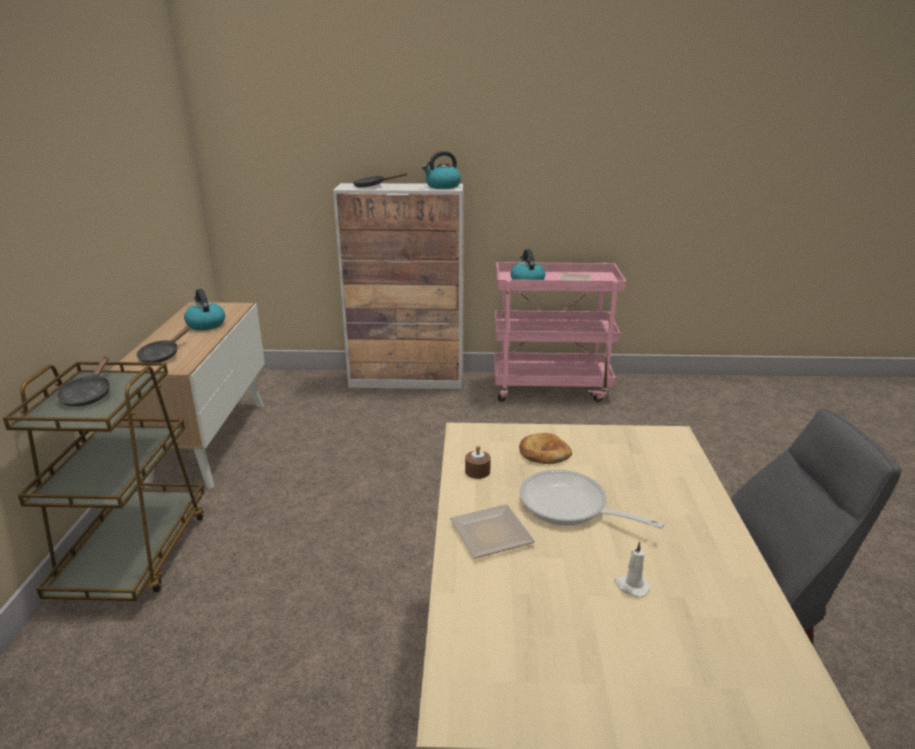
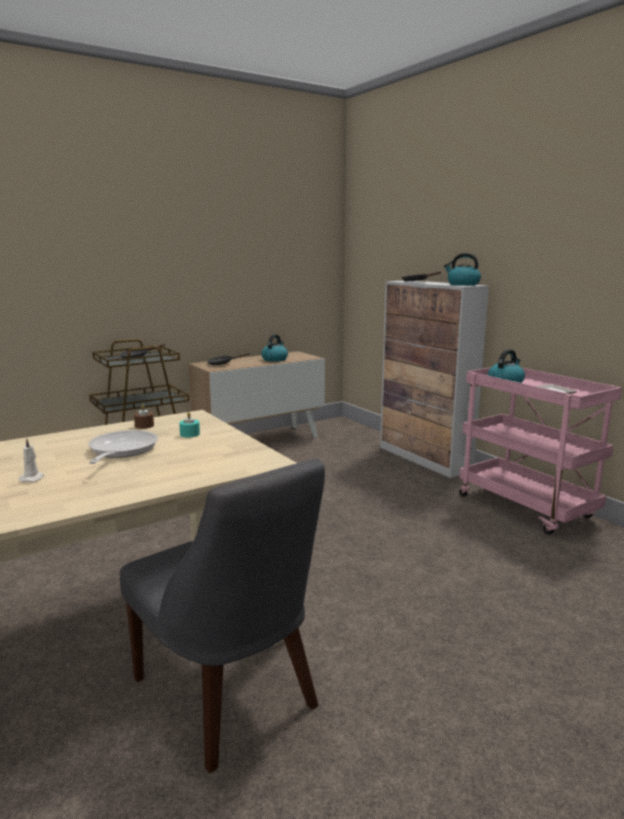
camera: 55 degrees right, 10 degrees down
plate [449,504,535,558] -> none
bread [519,433,572,464] -> turquoise candle [179,412,200,438]

